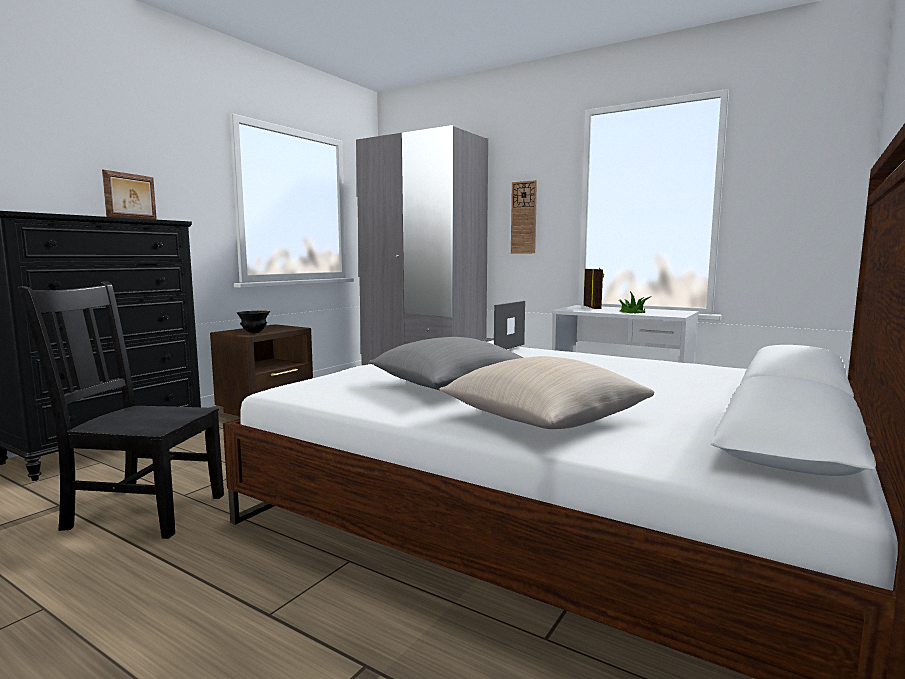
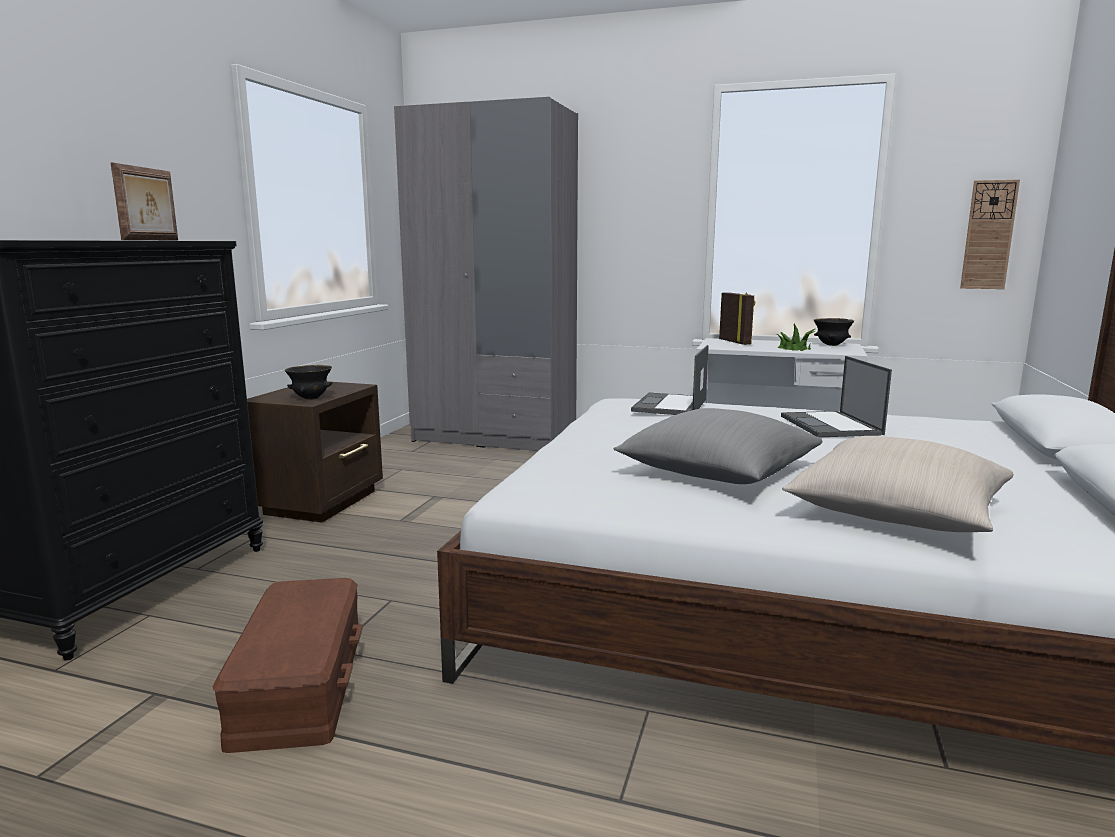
camera: 15 degrees left, 5 degrees up
black chair [18,281,224,539] -> brown storage box [212,578,363,753]
wall clock [511,180,537,253] -> wall clock moved to [960,180,1020,289]
none -> laptop [781,356,892,437]
none -> black bowl [813,318,854,346]

